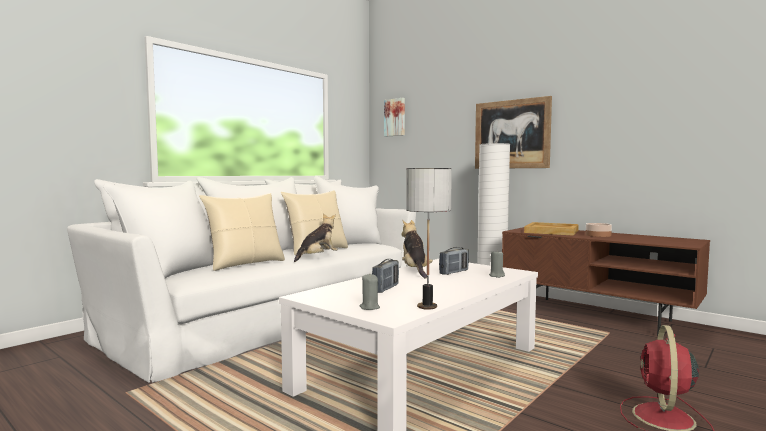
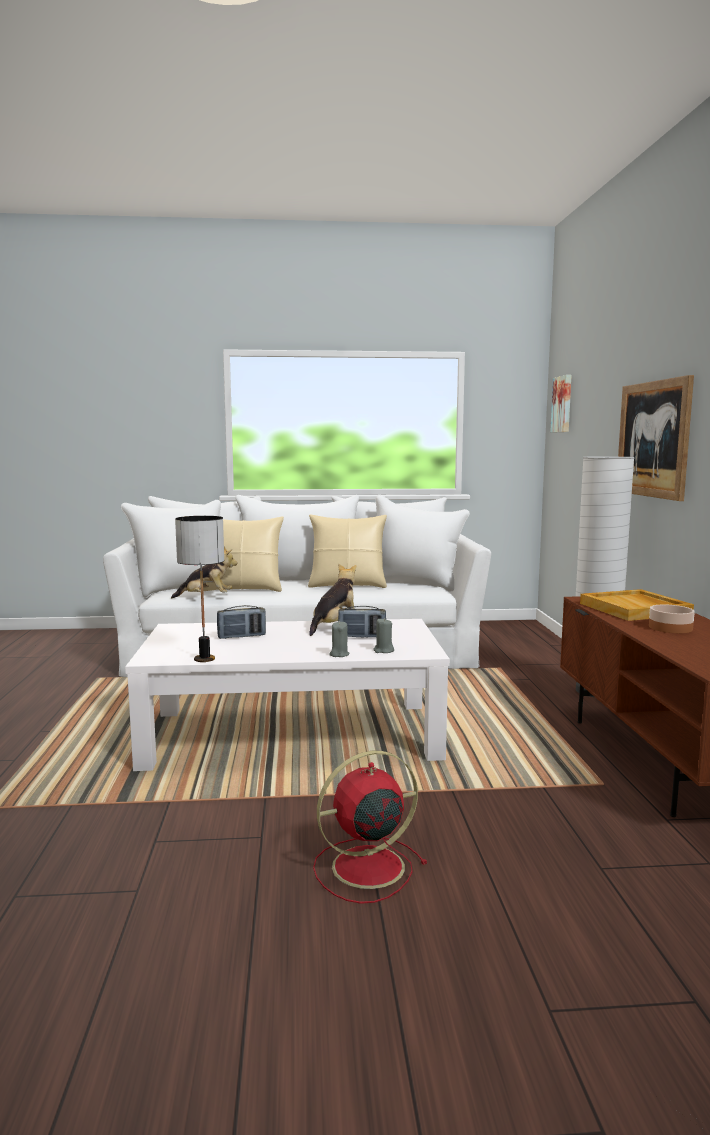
camera: 45 degrees right, 5 degrees up
plush toy [294,214,338,262] -> plush toy moved to [171,547,237,599]
grey candle [359,274,380,310] -> grey candle moved to [329,621,349,657]

